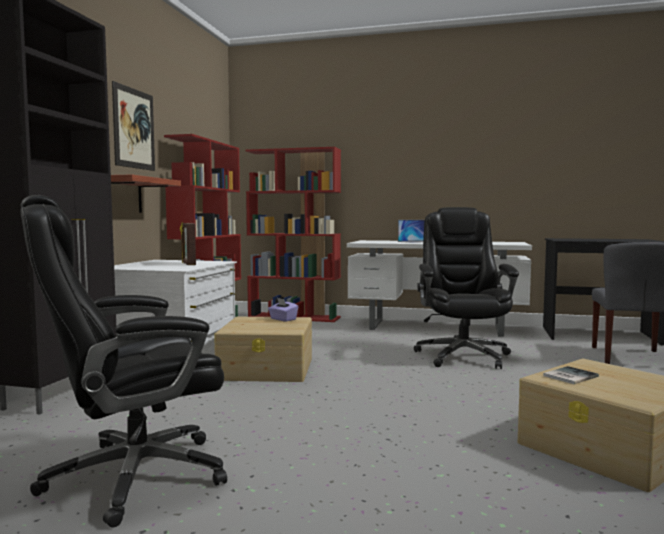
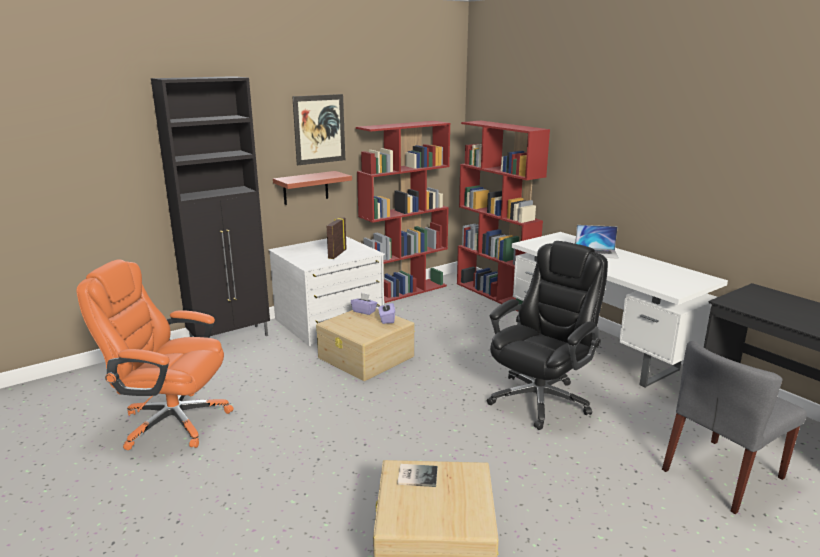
camera: 40 degrees right, 15 degrees up
black office chair [21,195,227,528] -> orange office chair [77,259,233,450]
none -> purple tissue box [351,293,378,315]

